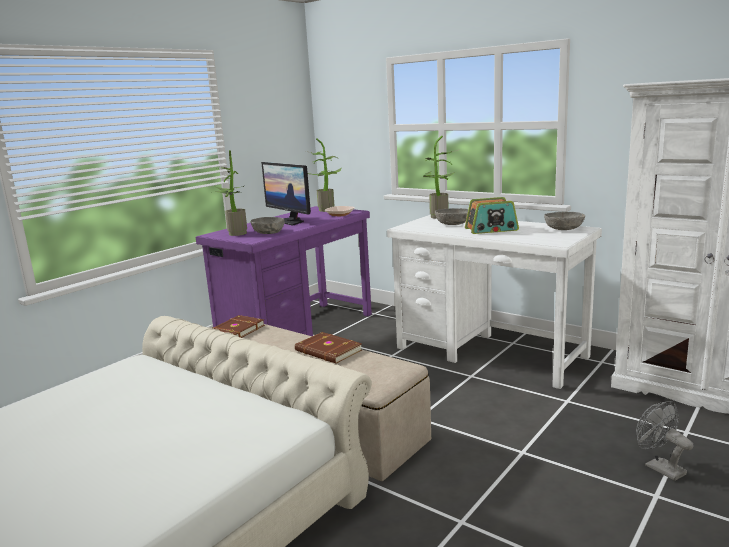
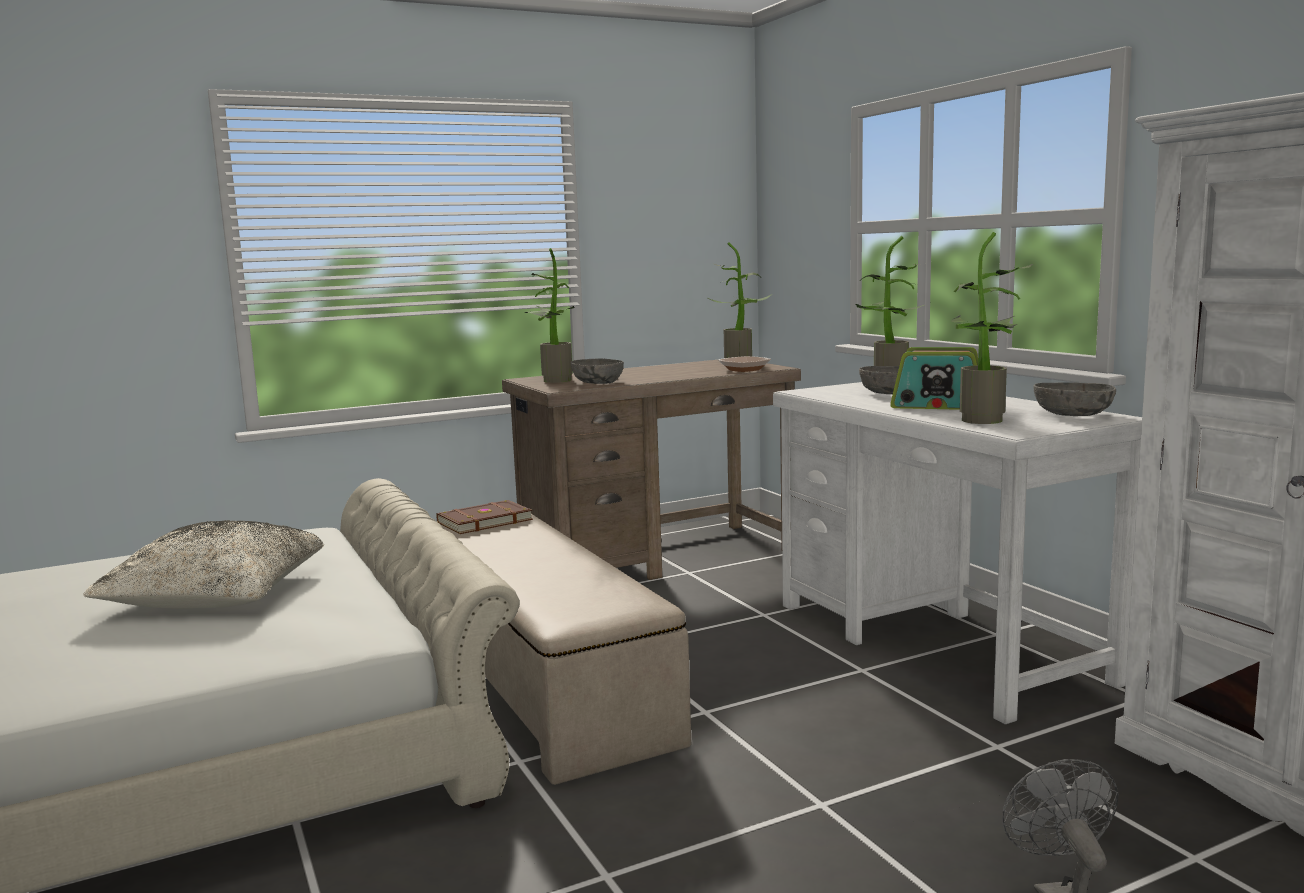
camera: 25 degrees right, 5 degrees down
purple desk [196,206,372,336] -> brown desk [502,360,801,580]
monitor [261,162,311,226] -> none
brown book [295,332,362,364] -> none
none -> beige pillow [84,520,324,609]
none -> potted plant [951,232,1033,424]

